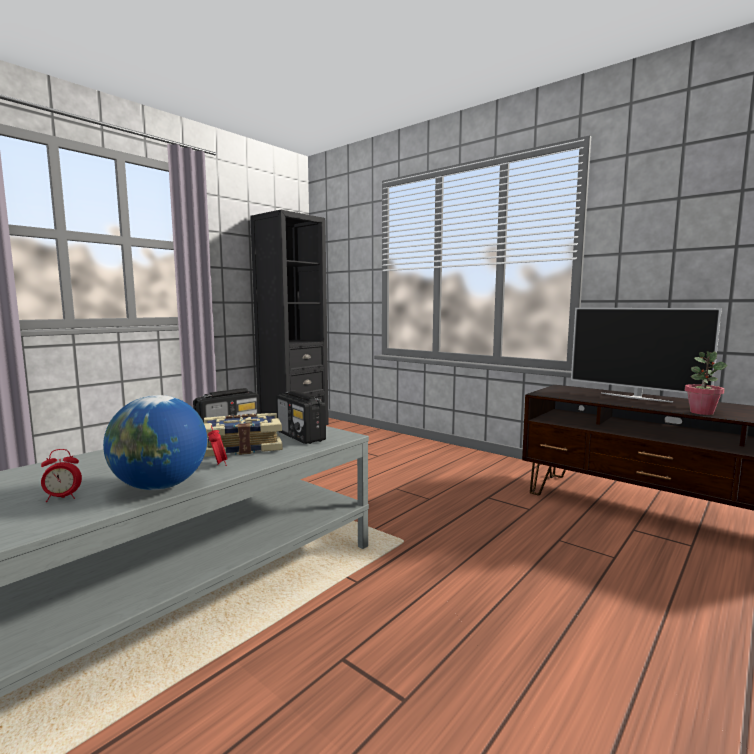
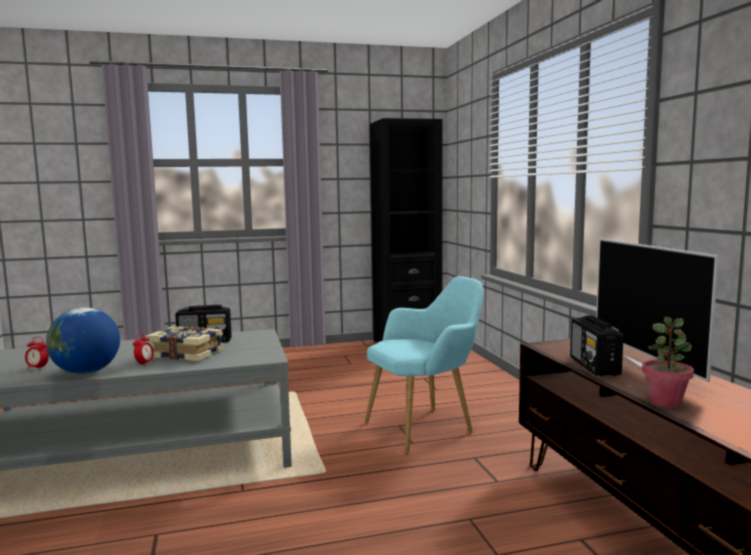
camera: 35 degrees right, 0 degrees up
radio [276,390,326,444] -> radio moved to [570,315,623,376]
none -> turquoise armchair [365,276,483,453]

